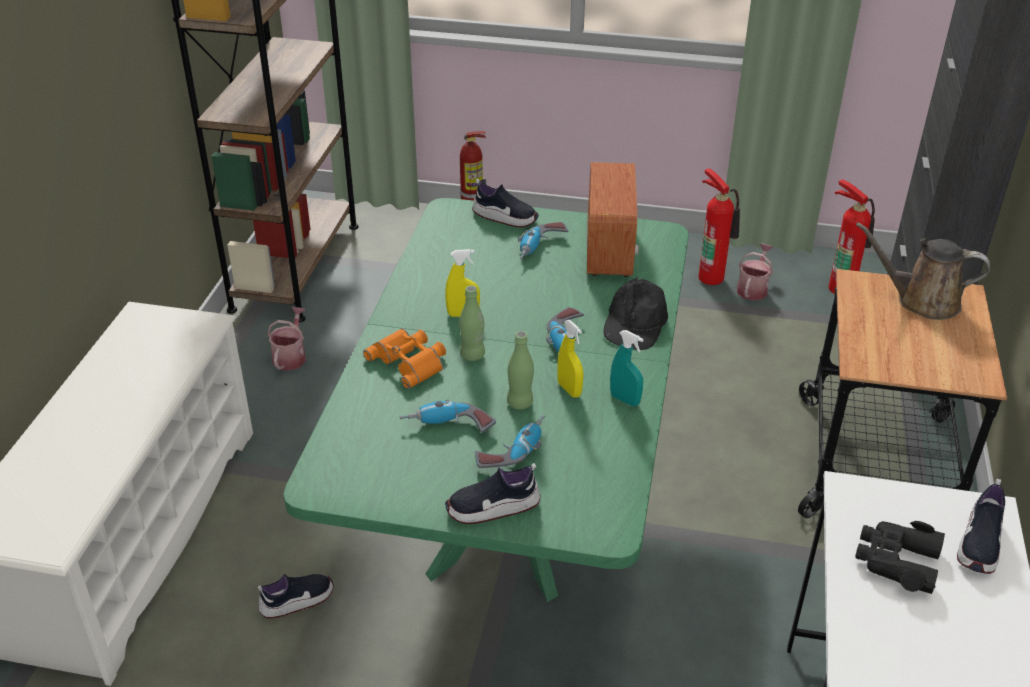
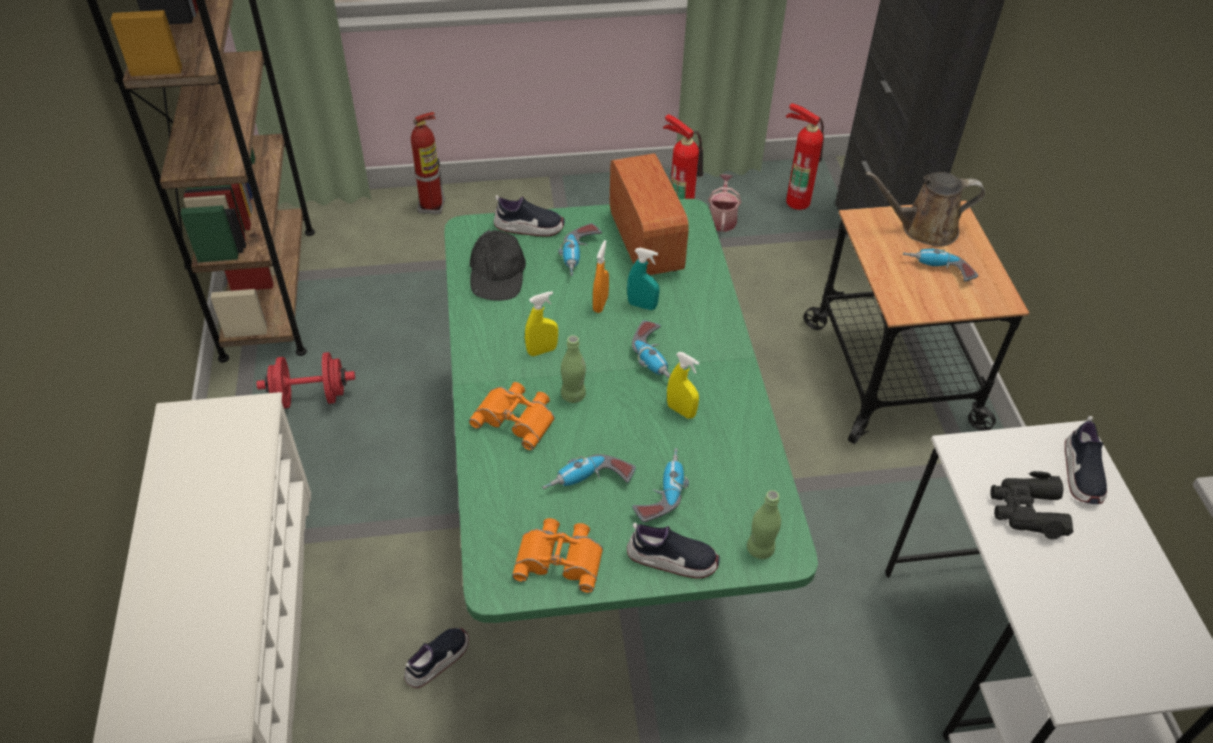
camera: 20 degrees left, 10 degrees up
watering can [267,307,306,371] -> red dumbbell [257,352,355,408]
shoe [445,463,541,524] -> shoe turned 135 degrees counterclockwise [627,523,720,578]
green bottle [507,331,534,409] -> green bottle moved to [747,490,781,559]
black cap [603,278,668,350] -> black cap moved to [470,230,526,301]
turquoise spray bottle [610,330,643,406] -> turquoise spray bottle moved to [627,248,660,310]
none -> orange binoculars [512,518,603,593]
none -> orange spray bottle [593,240,609,313]
none -> power drill [903,249,978,282]

